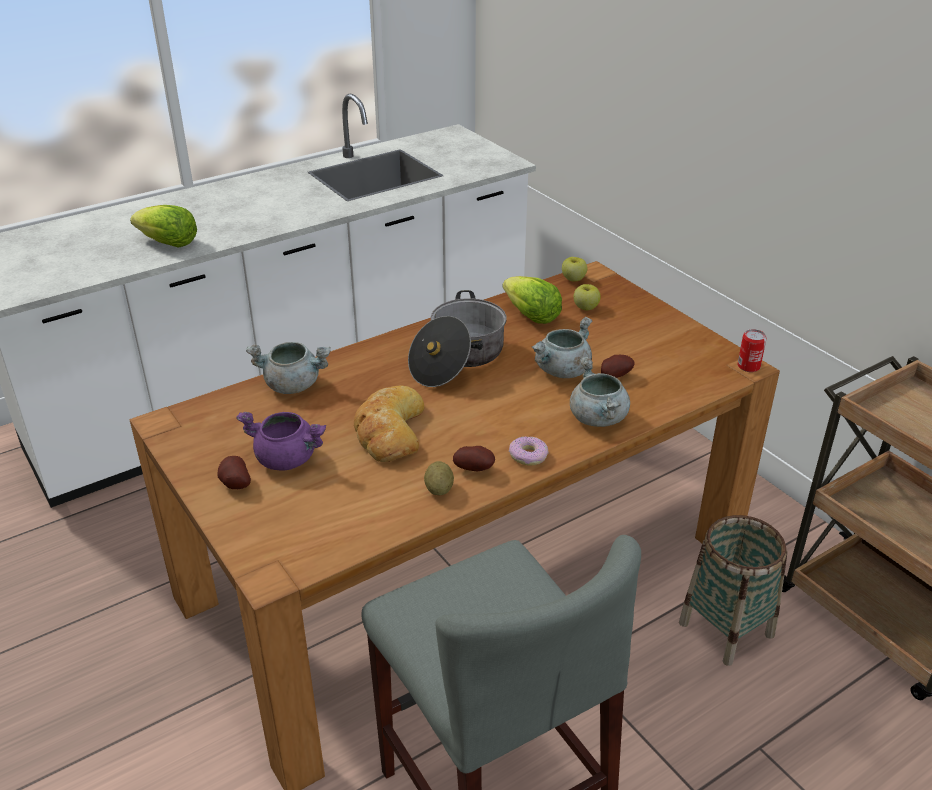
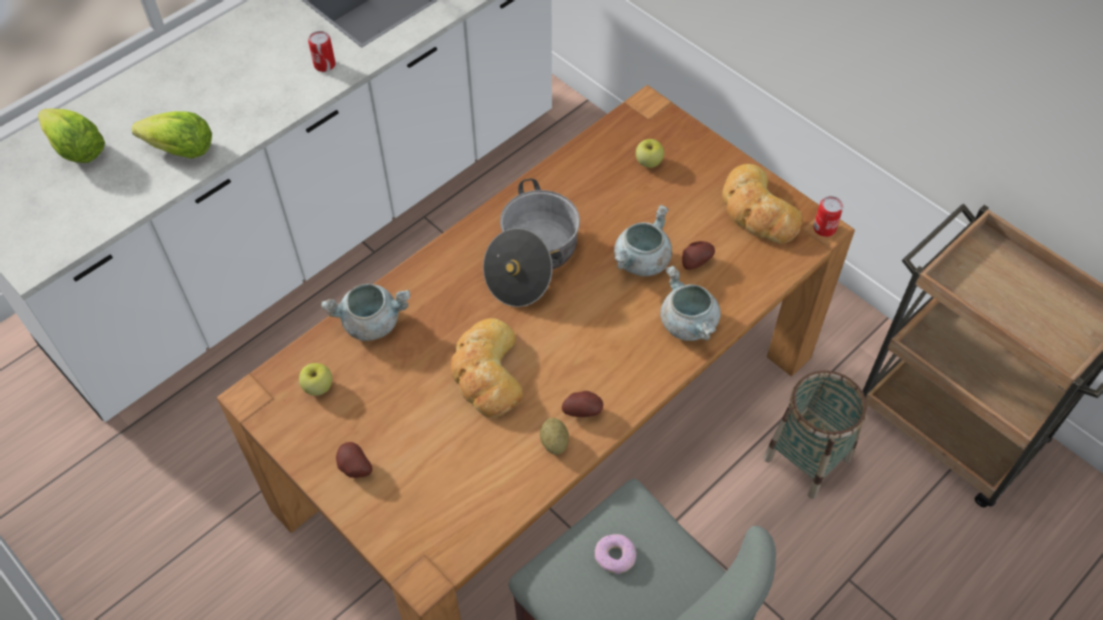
camera: 10 degrees left, 20 degrees up
purple cooking pot [236,412,326,471] -> none
lettuce [503,276,562,324] -> lettuce moved to [38,109,105,163]
donut [509,436,549,466] -> donut moved to [595,534,636,574]
apple [562,257,587,281] -> apple moved to [299,363,333,396]
none -> can [308,31,336,72]
none -> bread [722,164,803,244]

